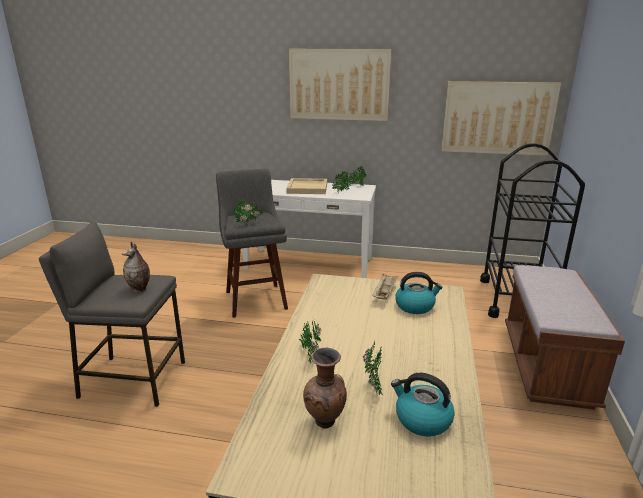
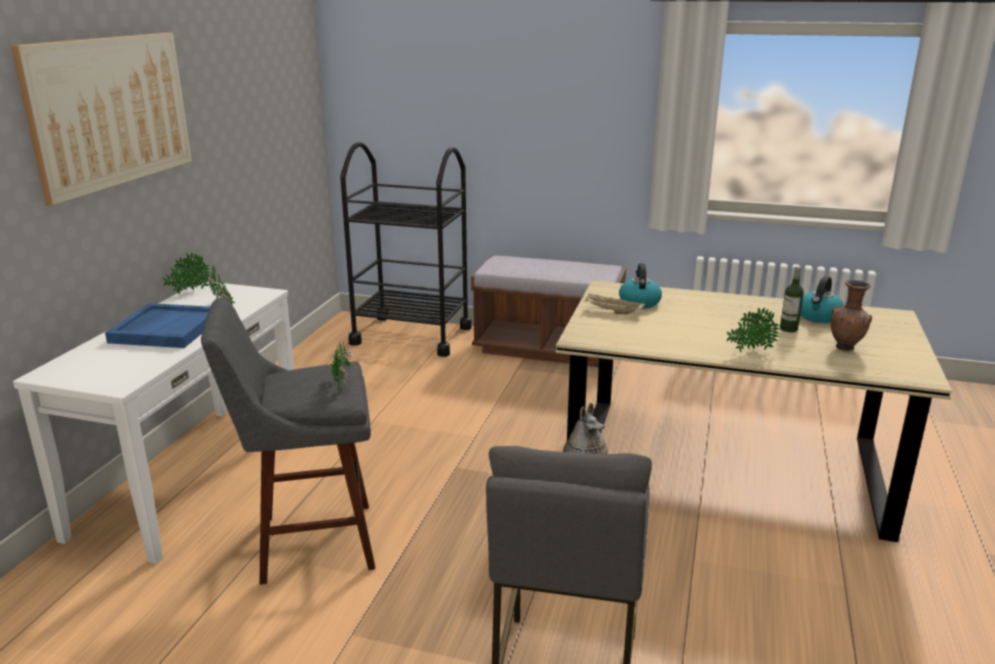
camera: 85 degrees left, 0 degrees up
beige tray [286,178,327,194] -> blue tray [105,303,210,348]
potted plant [363,342,383,396] -> bottle [780,266,804,332]
picture [441,81,561,156] -> none

